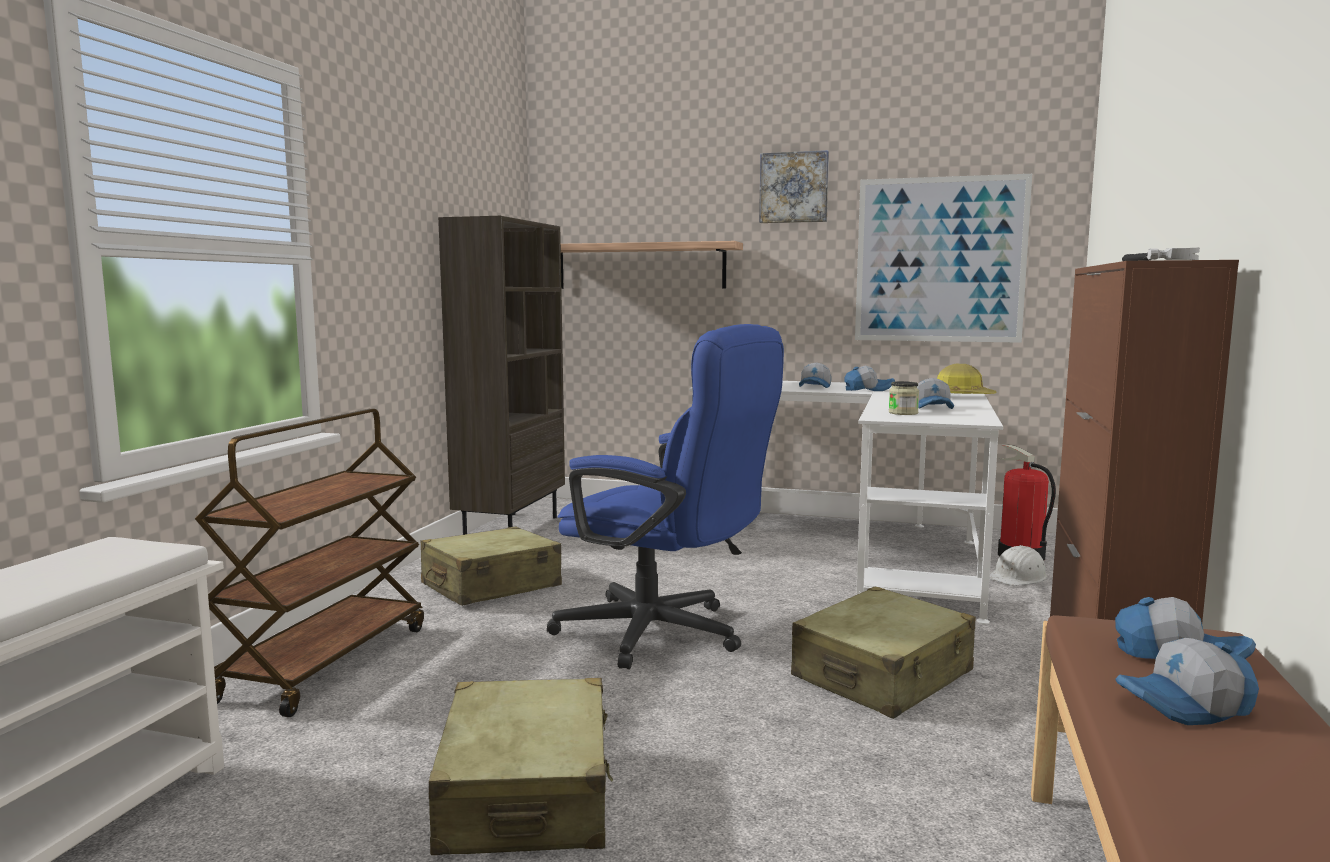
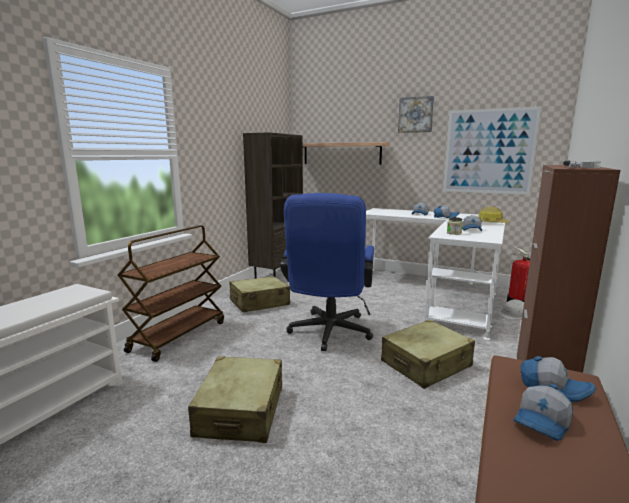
camera: 10 degrees right, 5 degrees up
blue office chair [547,324,784,670] -> blue office chair turned 60 degrees clockwise [280,193,374,351]
cap [1116,638,1259,725] -> cap turned 45 degrees counterclockwise [513,384,573,441]

